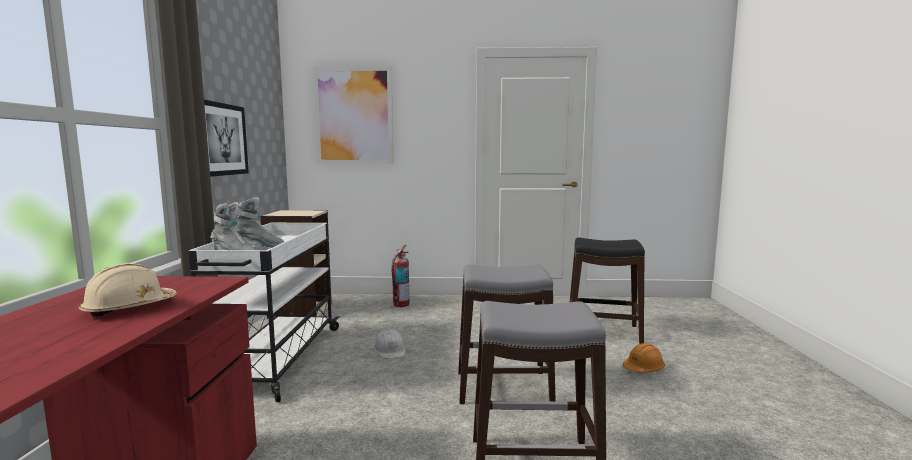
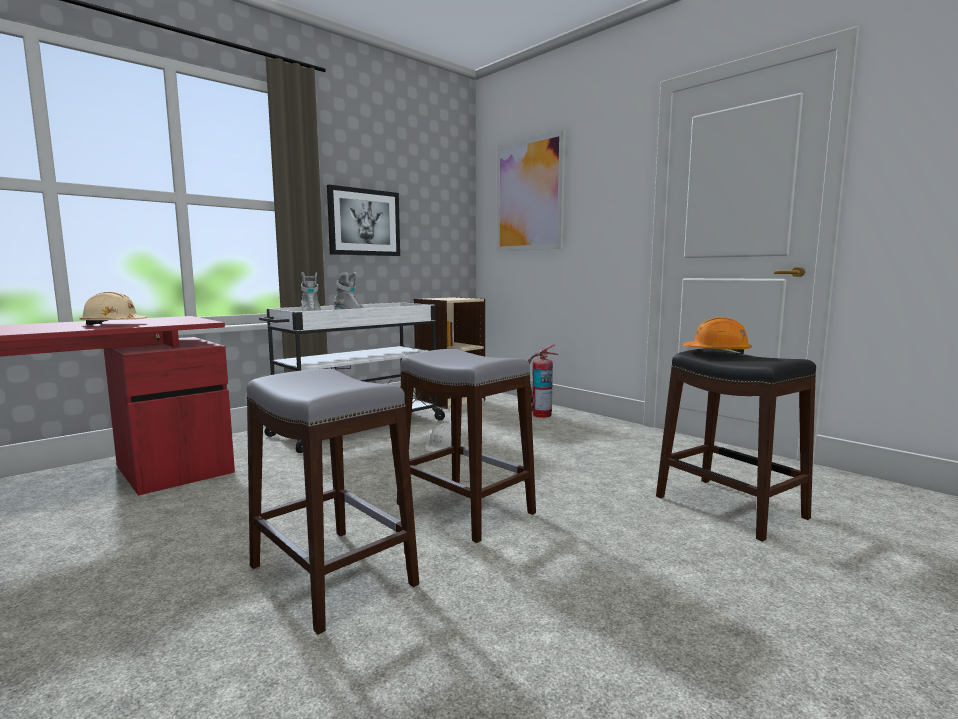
camera: 45 degrees right, 0 degrees up
orange hard hat [623,343,665,373] -> orange hard hat moved to [683,317,752,354]

